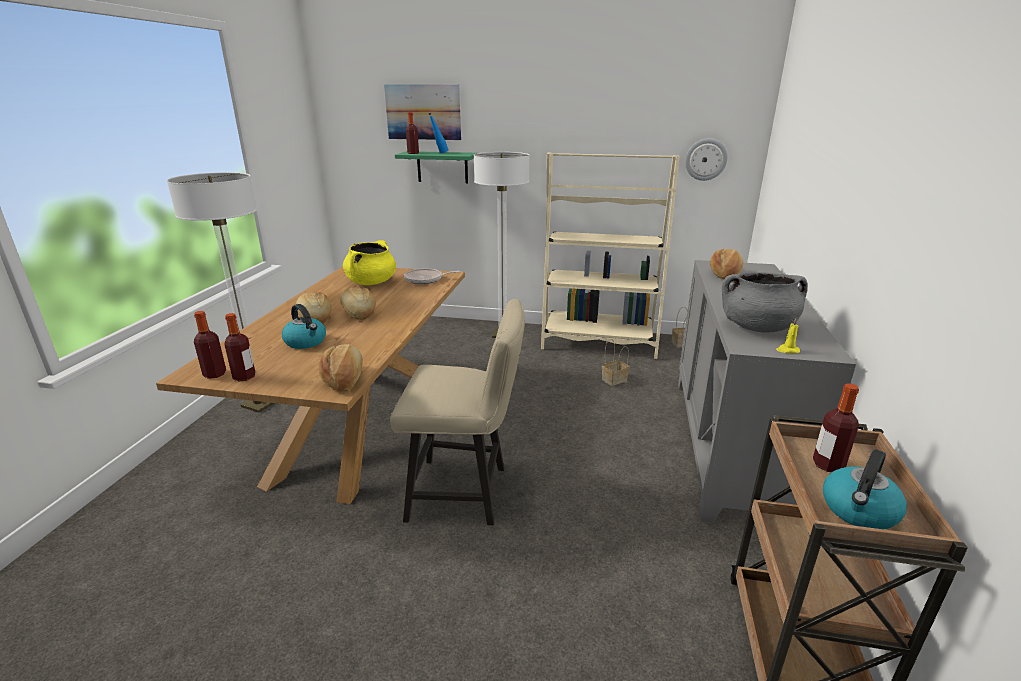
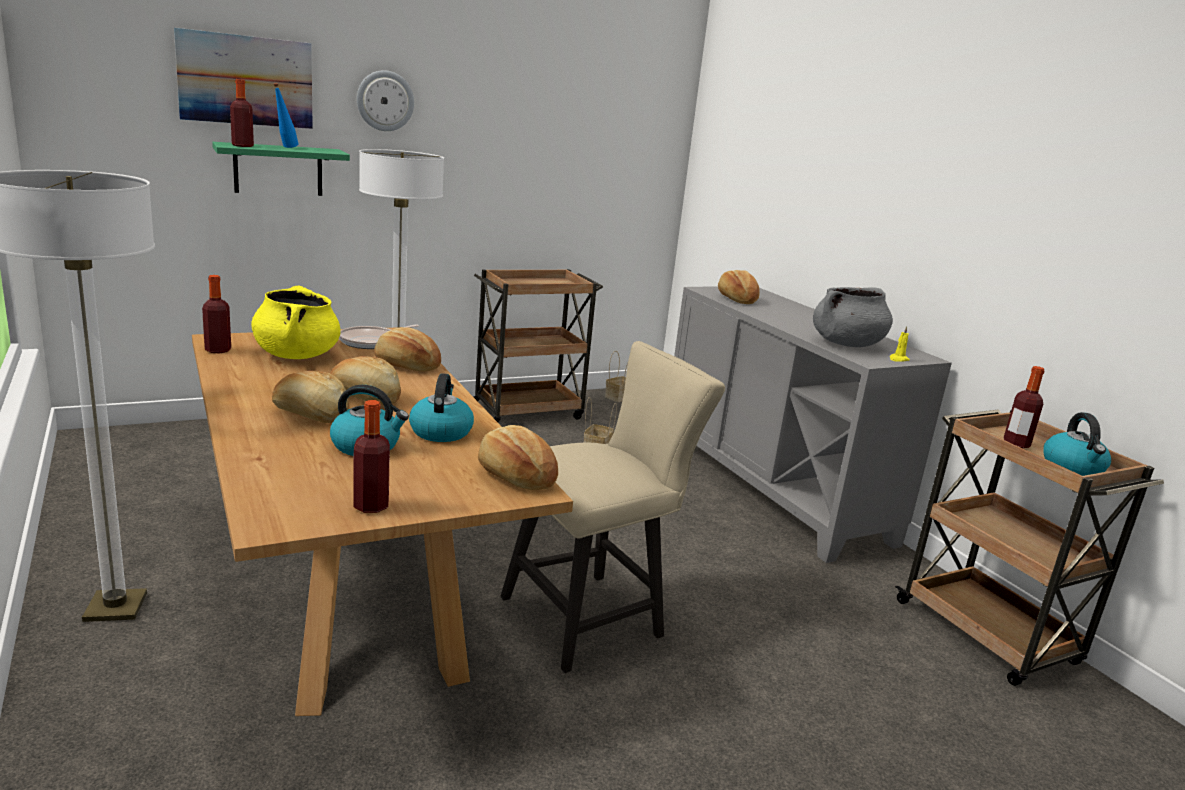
camera: 40 degrees left, 5 degrees down
bottle [194,311,226,379] -> bottle moved to [202,275,231,353]
beige bookcase [541,152,679,359] -> brown cart [473,269,603,422]
wall clock [685,138,728,181] -> wall clock moved to [357,70,414,131]
none -> bread [374,327,441,371]
none -> kettle [409,373,474,442]

